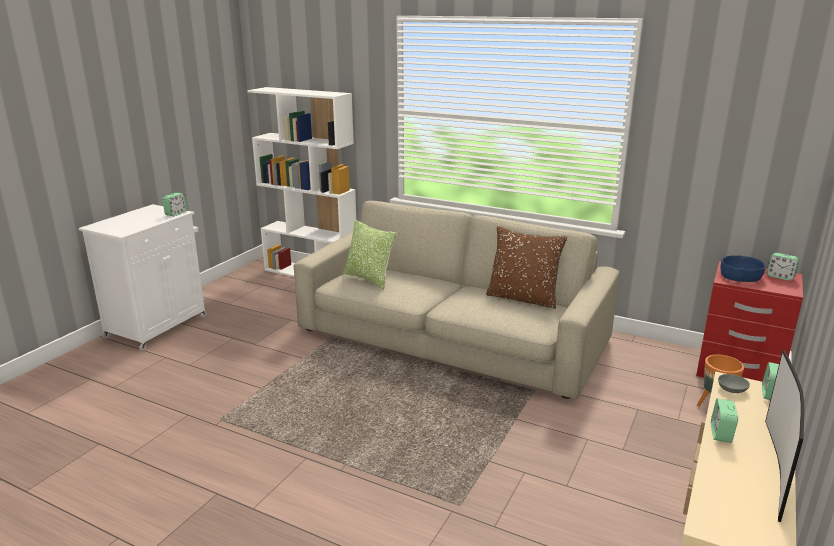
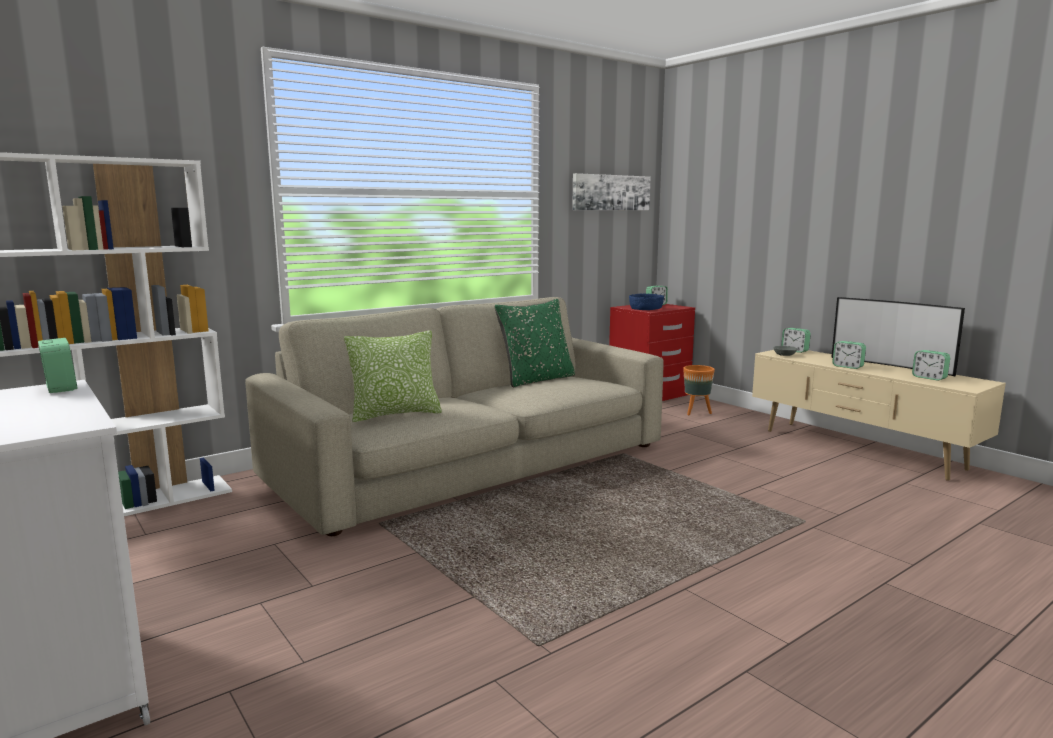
camera: 65 degrees left, 10 degrees down
brown pillow [486,226,567,309] -> green pillow [495,299,575,387]
none -> picture [572,173,651,210]
none -> alarm clock [912,350,950,381]

